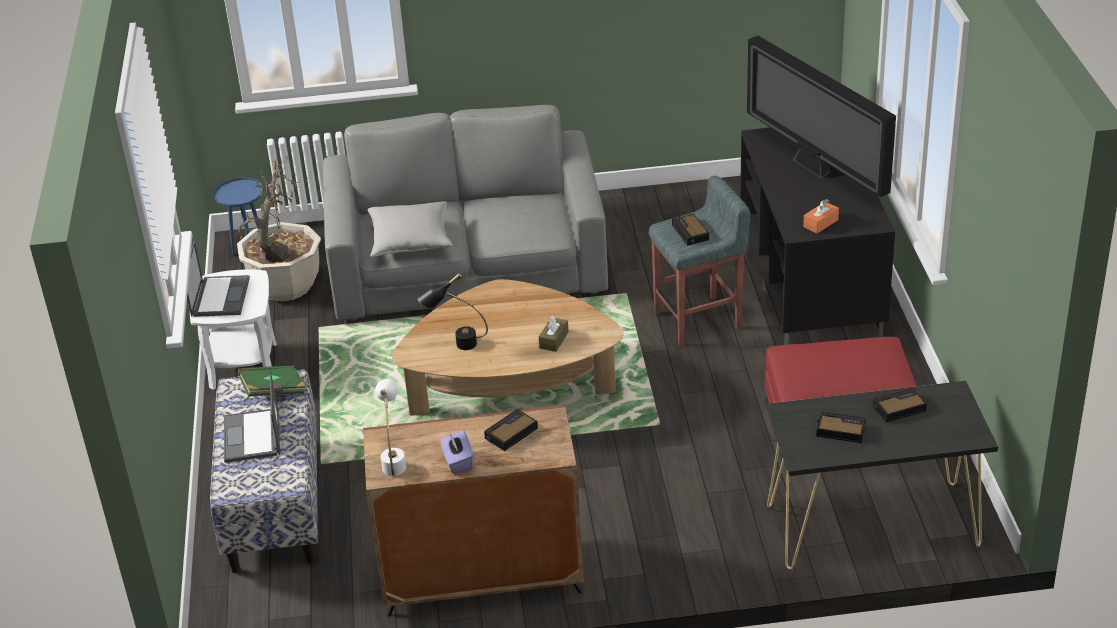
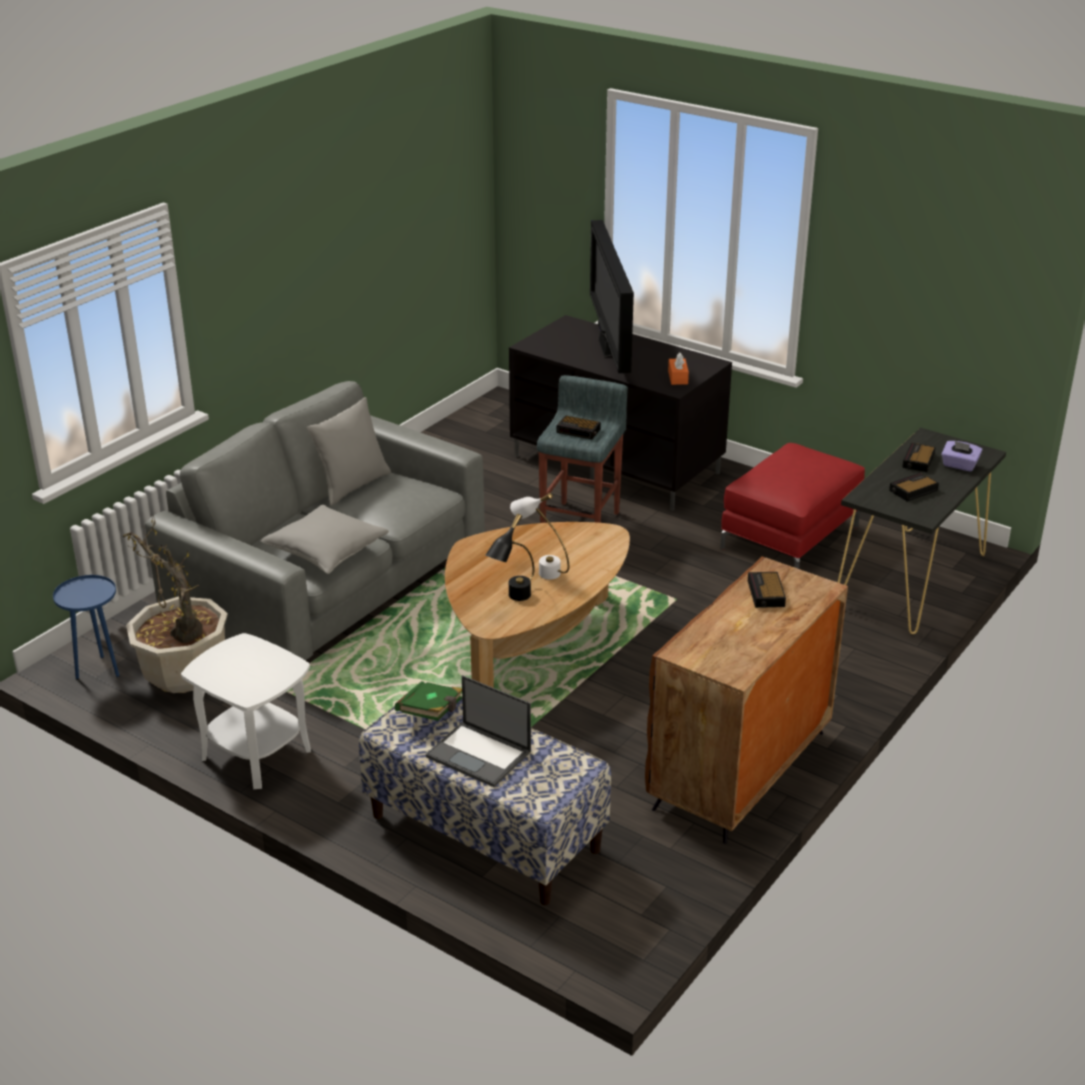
camera: 50 degrees left, 5 degrees down
laptop [187,242,250,317] -> none
white table lamp [375,379,406,476] -> white table lamp moved to [510,493,569,580]
purple tissue box [441,430,474,474] -> purple tissue box moved to [941,441,982,472]
brown tissue box [539,315,569,352] -> none
television [747,35,896,197] -> television turned 75 degrees clockwise [590,220,634,373]
none -> grey pillow [307,397,391,506]

